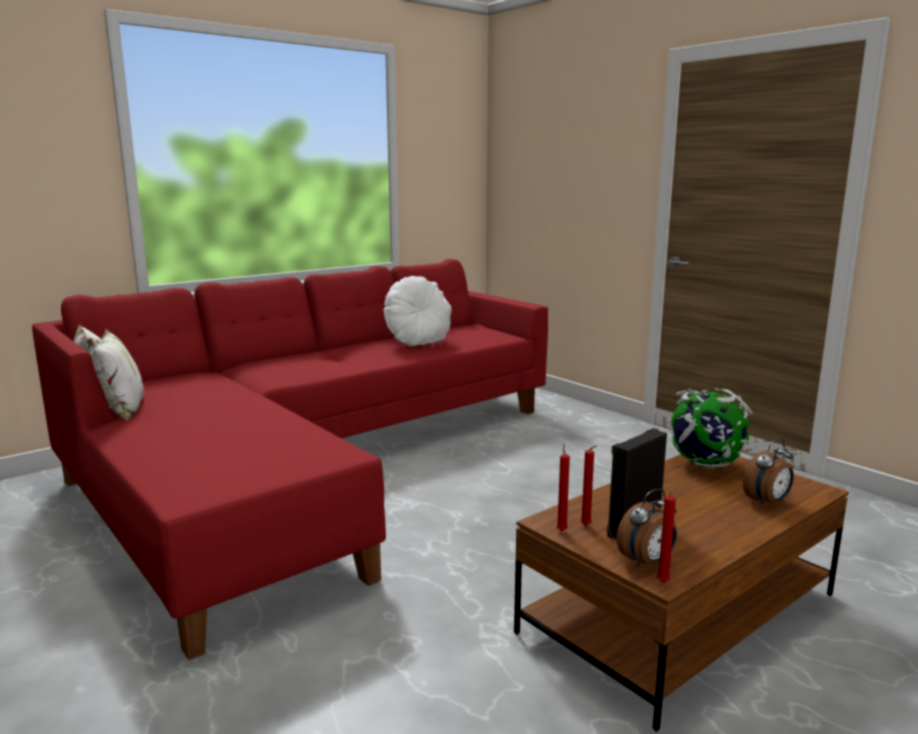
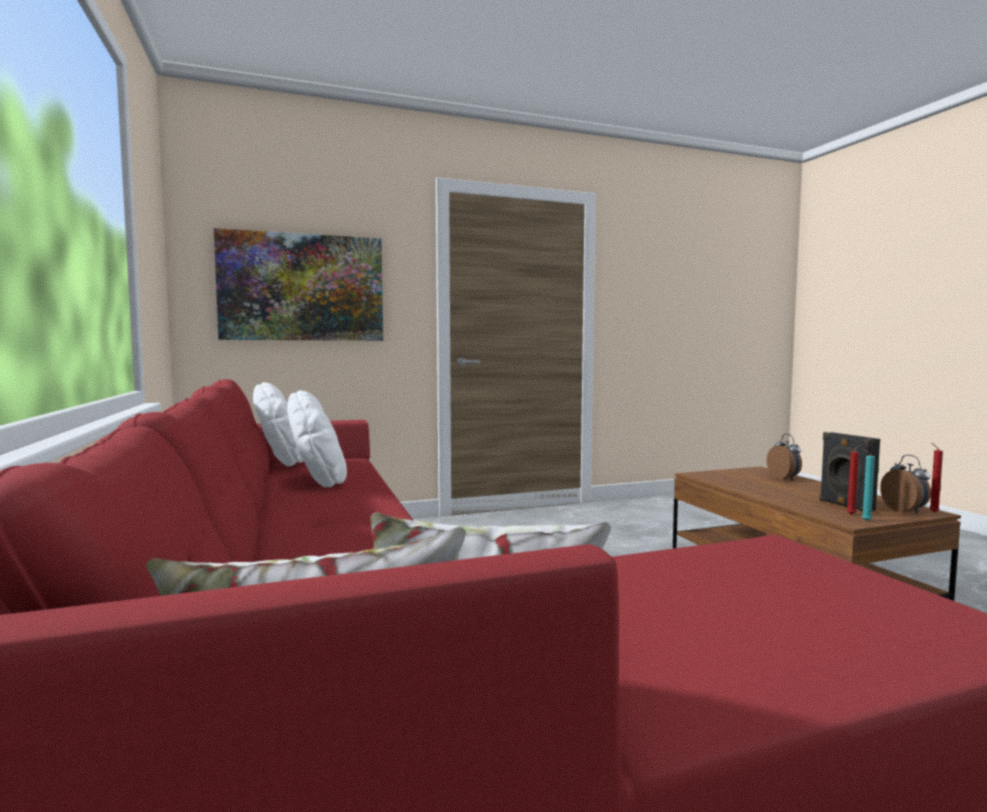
camera: 70 degrees left, 10 degrees down
red candle [556,444,570,531] -> turquoise candle [862,449,875,521]
globe [668,388,752,469] -> none
none -> picture [214,228,383,341]
none -> white pillow [253,382,303,467]

